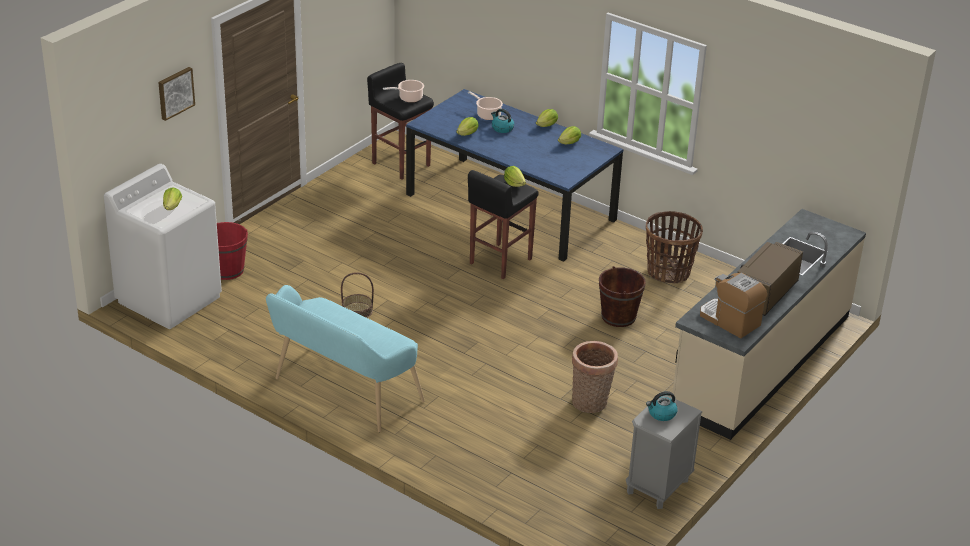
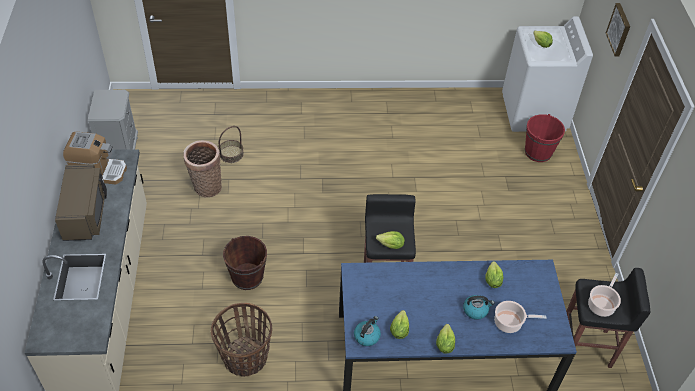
camera: 140 degrees right, 15 degrees up
turquoise bench [266,285,425,432] -> none
basket [341,272,374,318] -> basket moved to [219,126,244,163]
kettle [646,391,677,421] -> kettle moved to [354,316,381,346]

